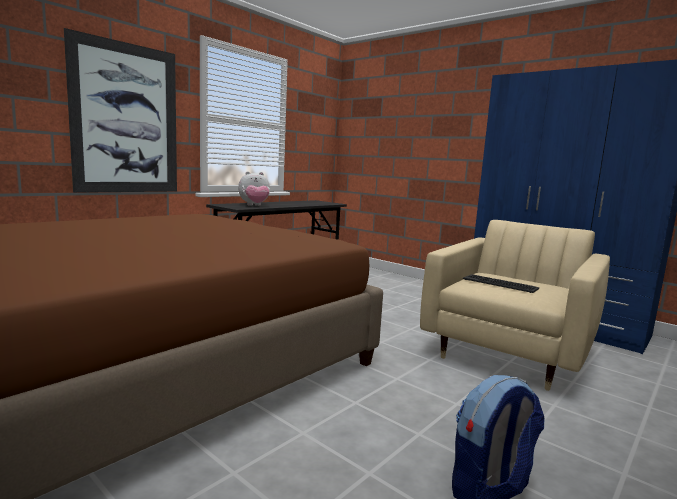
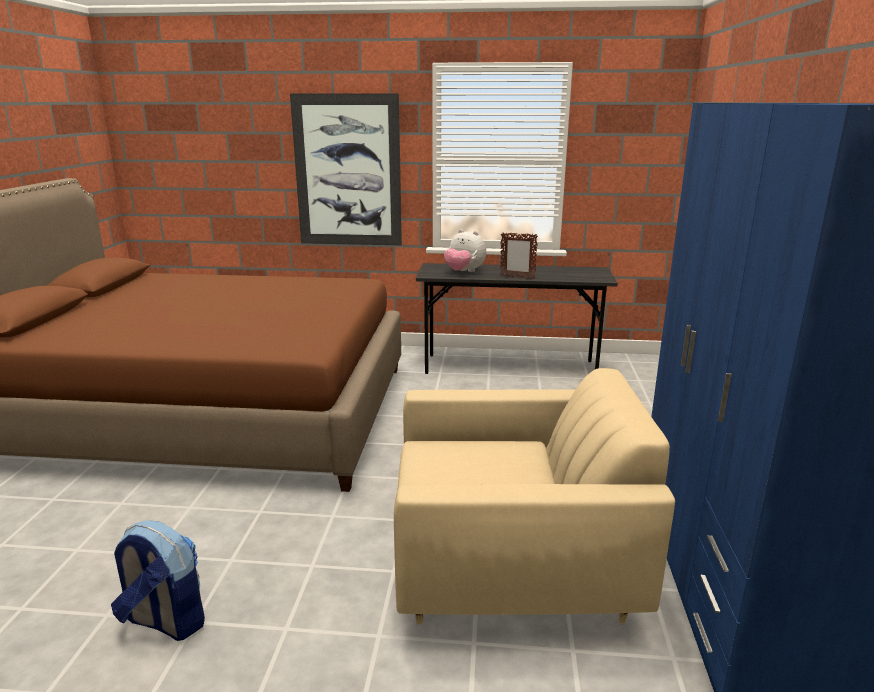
camera: 55 degrees right, 10 degrees up
keyboard [463,274,539,293] -> none
none -> picture frame [500,233,538,279]

